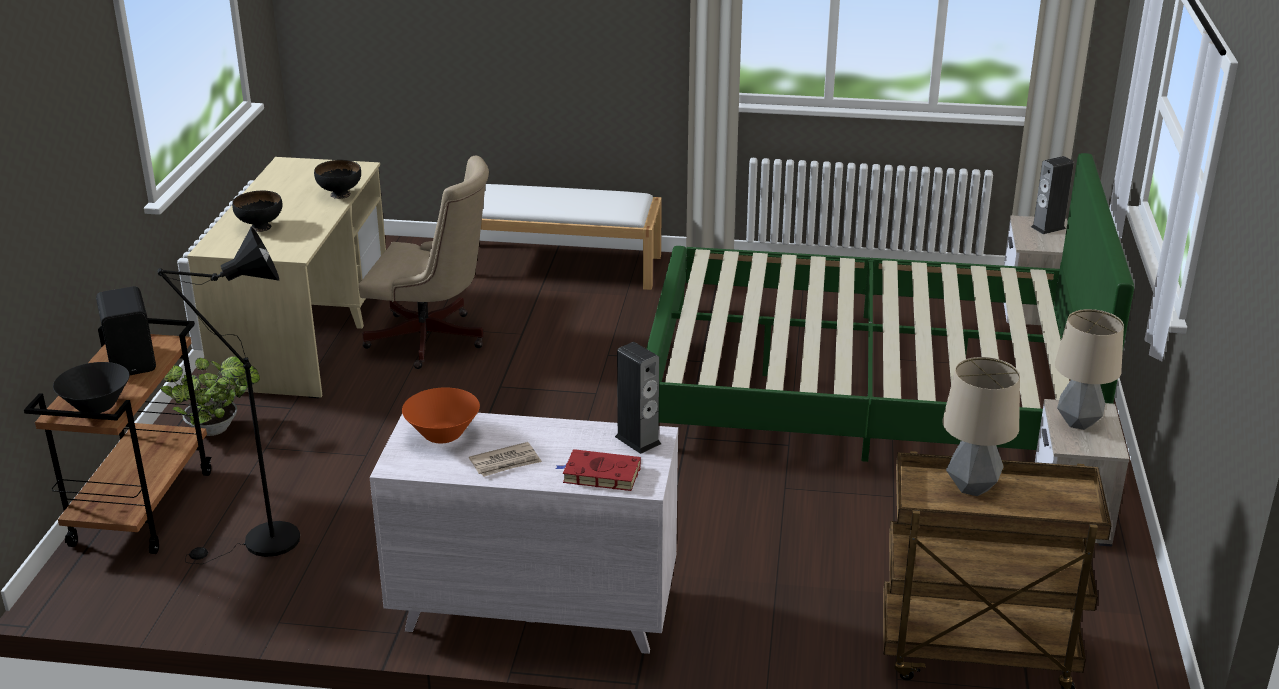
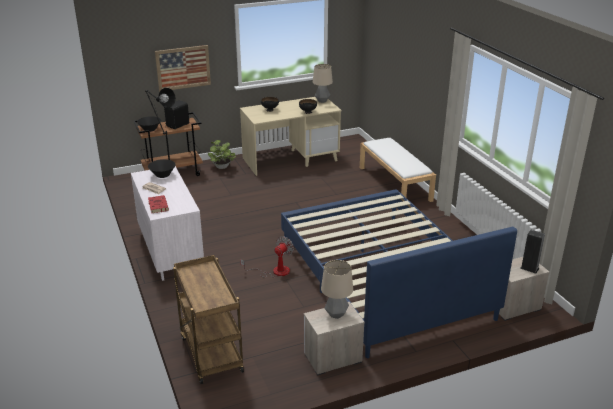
camera: 60 degrees right, 0 degrees up
beige office chair [358,156,489,369] -> none
orange bowl [402,387,480,443] -> black bowl [148,159,176,178]
speaker [615,342,661,454] -> none
green bed [646,153,1134,462] -> blue bed [281,189,517,358]
table lamp [942,357,1020,496] -> table lamp moved to [313,64,333,103]
none -> picture [155,45,211,92]
none -> fan [240,236,294,277]

